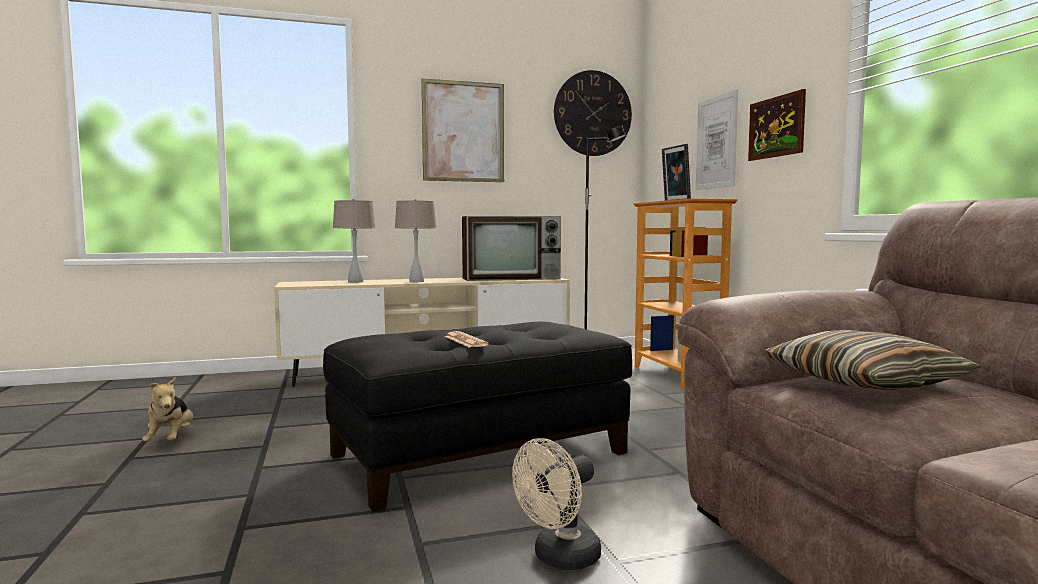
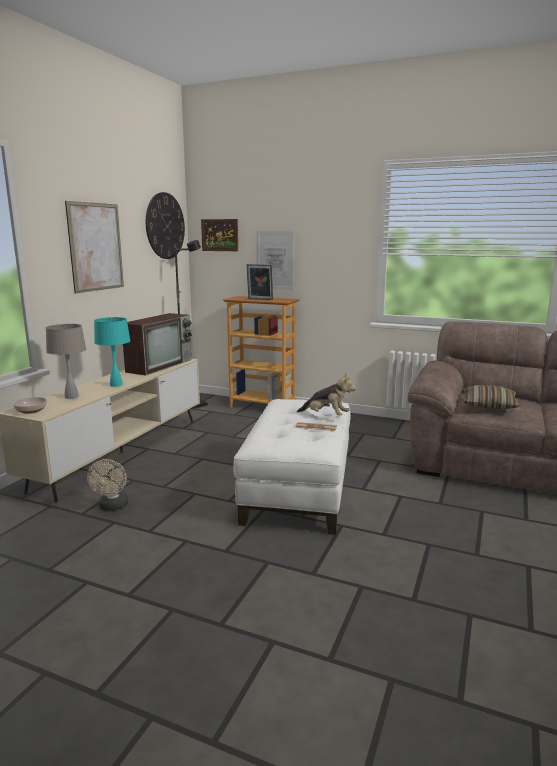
camera: 50 degrees left, 10 degrees up
plush toy [142,377,193,441] -> plush toy moved to [297,373,356,415]
black ottoman [323,322,632,511] -> white ottoman [234,399,351,535]
beige table lamp [395,199,436,282] -> turquoise table lamp [94,317,130,387]
beige fan [512,438,601,570] -> beige fan moved to [87,459,129,511]
picture [748,89,806,161] -> picture moved to [201,219,238,251]
none -> bowl [13,397,47,414]

